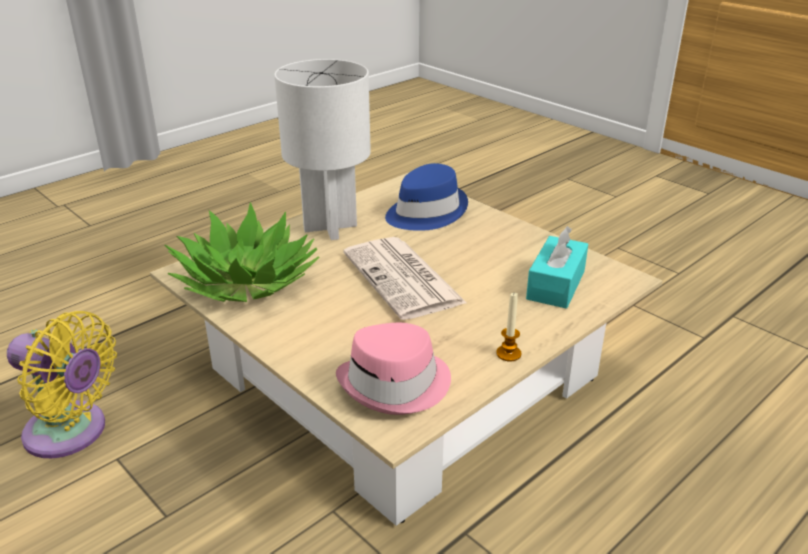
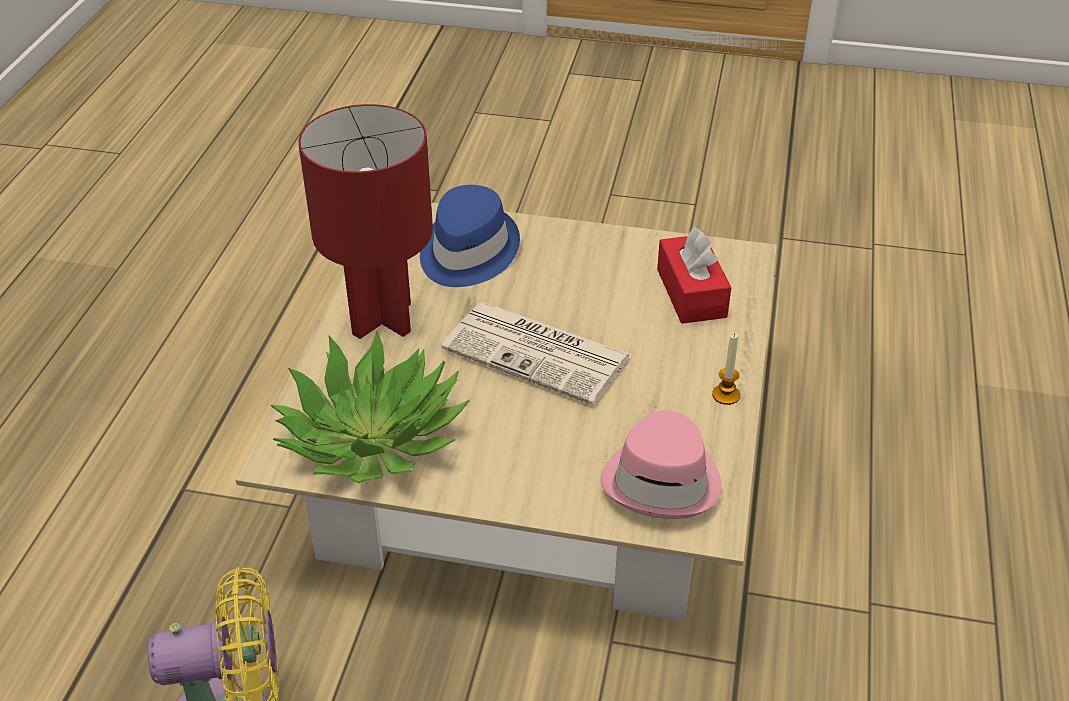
camera: 35 degrees left, 10 degrees up
white table lamp [274,59,371,240] -> red table lamp [298,104,433,339]
turquoise tissue box [526,226,588,309] -> red tissue box [657,227,731,324]

